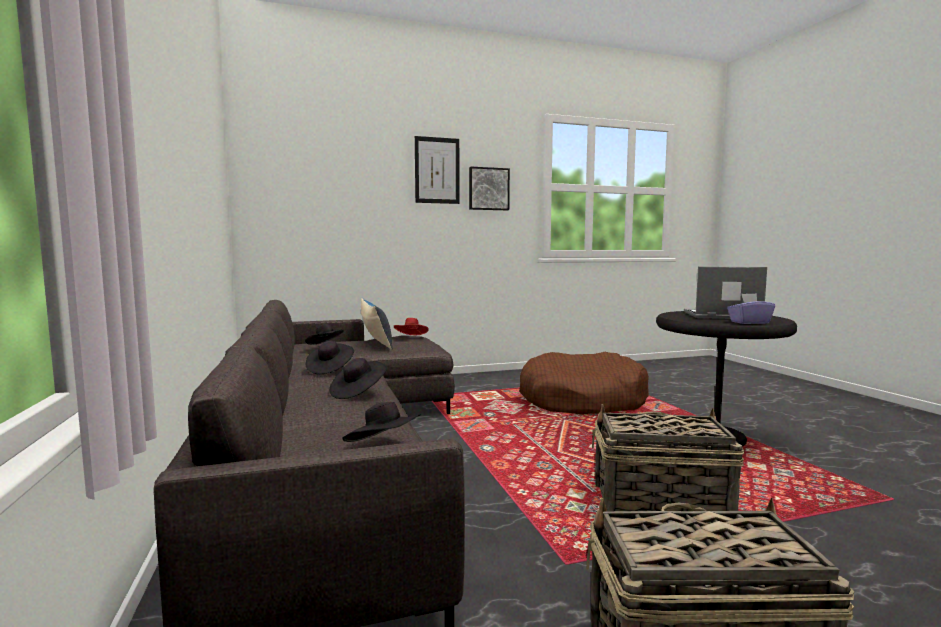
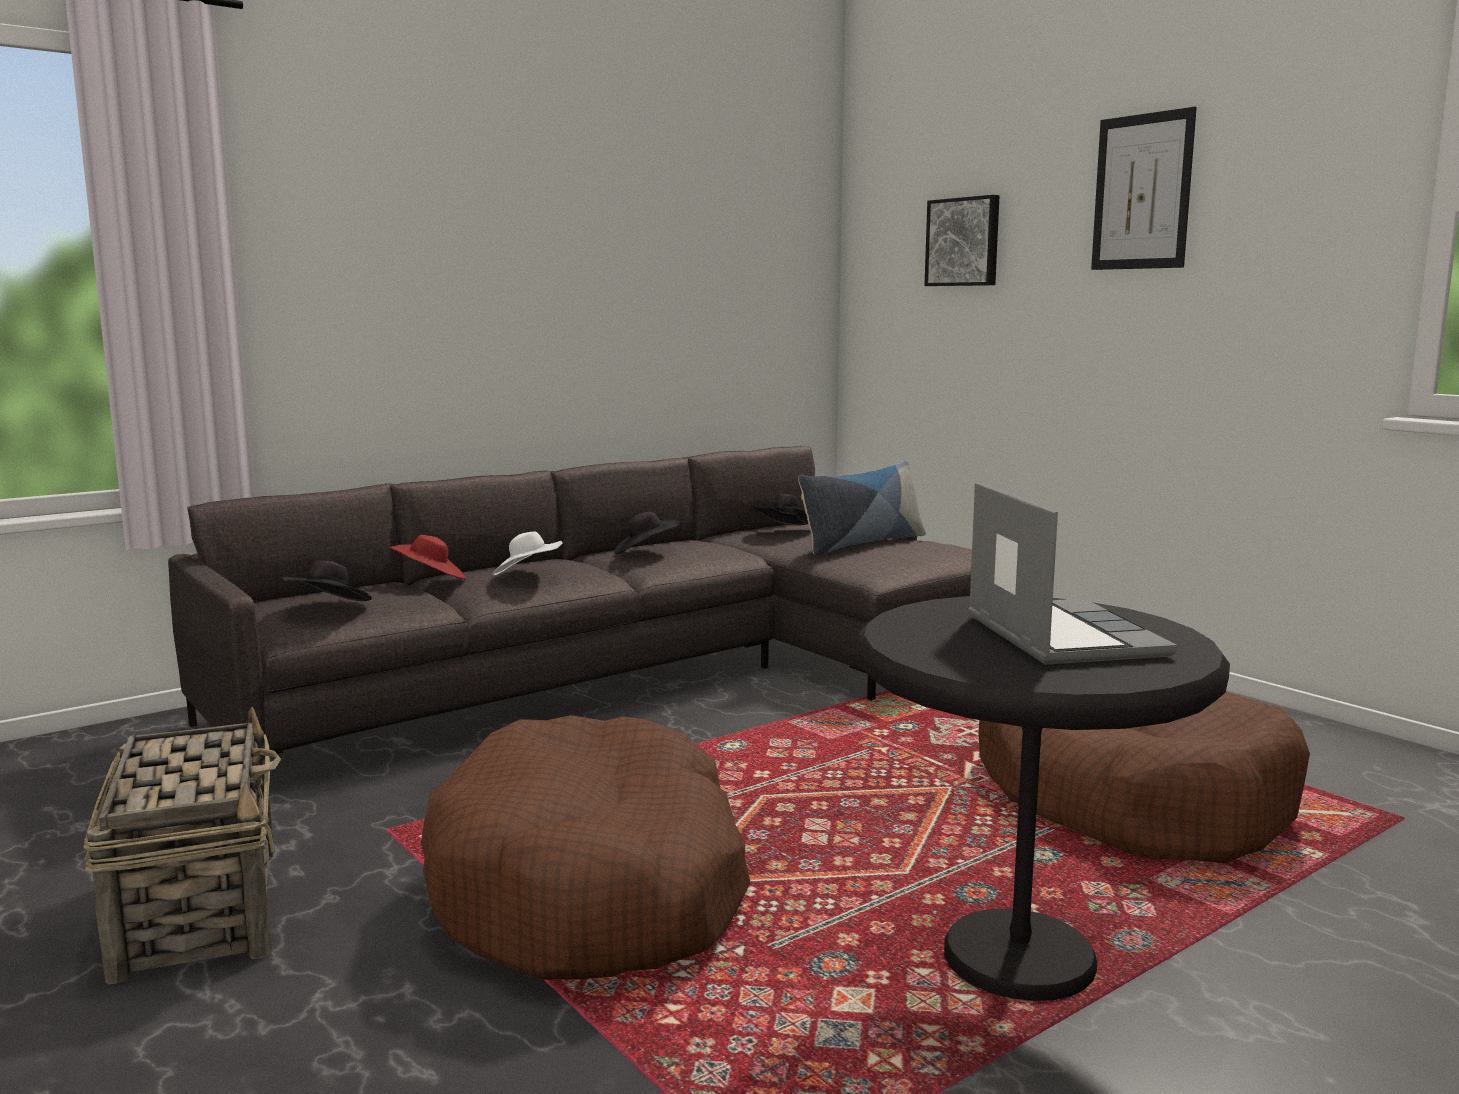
camera: 70 degrees right, 5 degrees up
black hat [329,358,387,399] -> white hat [493,531,563,575]
red hat [394,318,429,335] -> red hat moved to [389,535,466,579]
picture [469,167,510,210] -> picture moved to [924,195,999,286]
basket [592,404,744,511] -> brown dog bed [421,715,750,980]
purple tissue box [727,293,775,324] -> none

